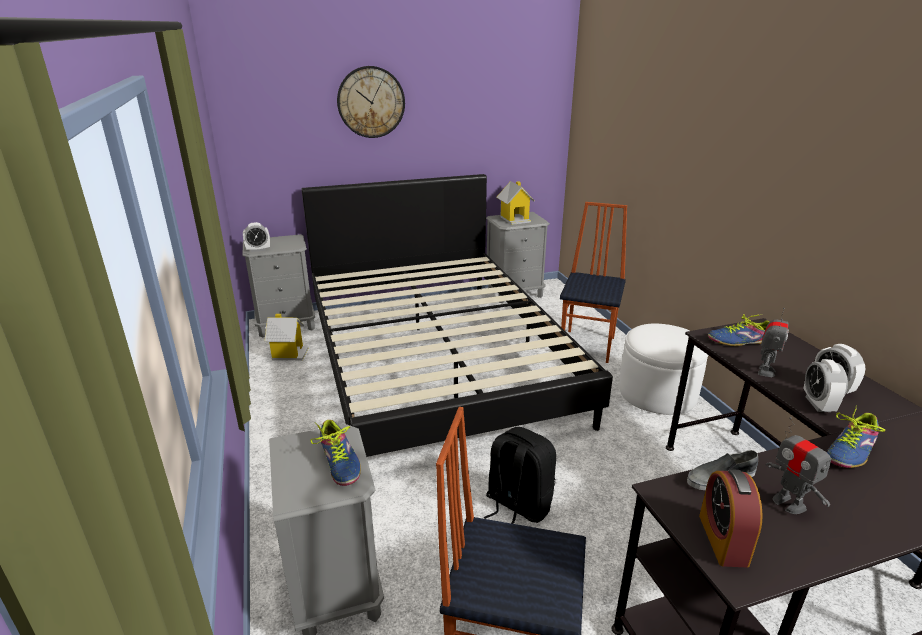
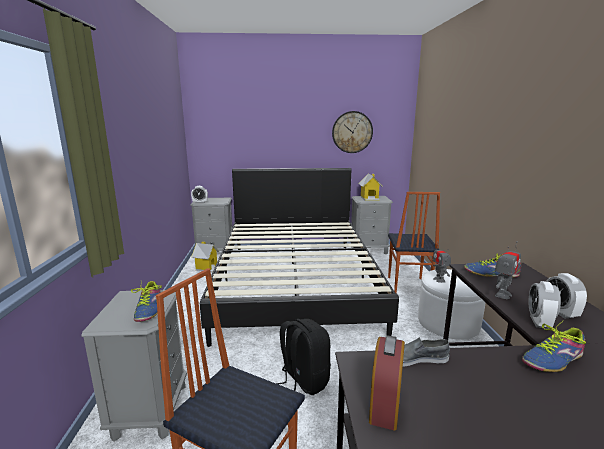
camera: 15 degrees right, 10 degrees down
wall clock [337,66,405,138] -> wall clock moved to [332,111,373,153]
chair [560,202,627,363] -> chair turned 150 degrees clockwise [388,192,440,294]
toy robot [766,417,835,514] -> toy robot moved to [433,242,451,283]

